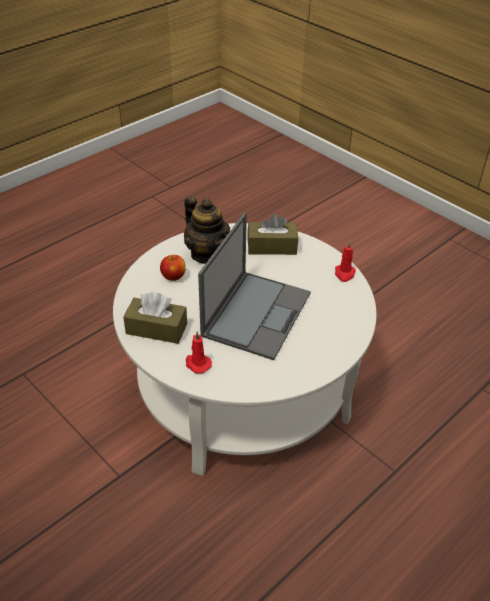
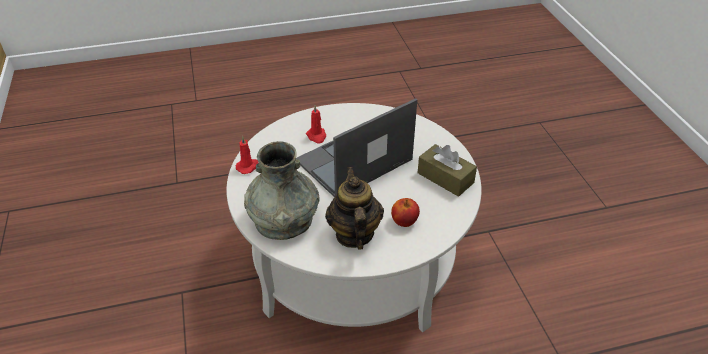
camera: 150 degrees left, 0 degrees up
red candle [186,332,212,374] -> red candle moved to [306,105,326,144]
brown tissue box [247,214,298,255] -> grey vase [244,141,320,240]

